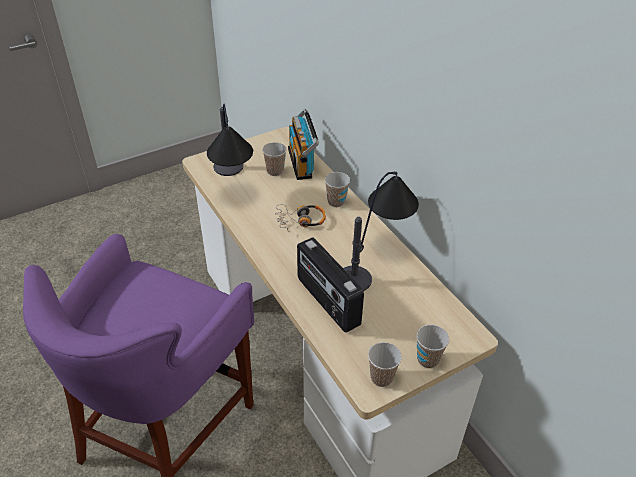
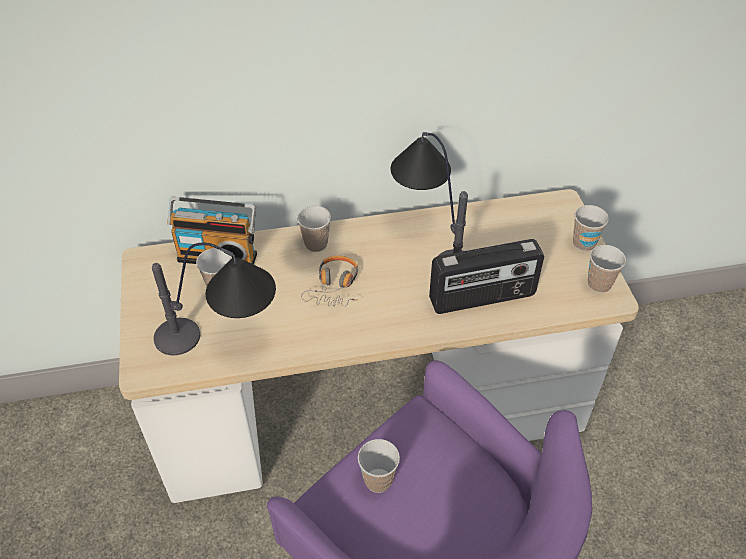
camera: 70 degrees left, 5 degrees up
none -> cup [358,439,400,493]

